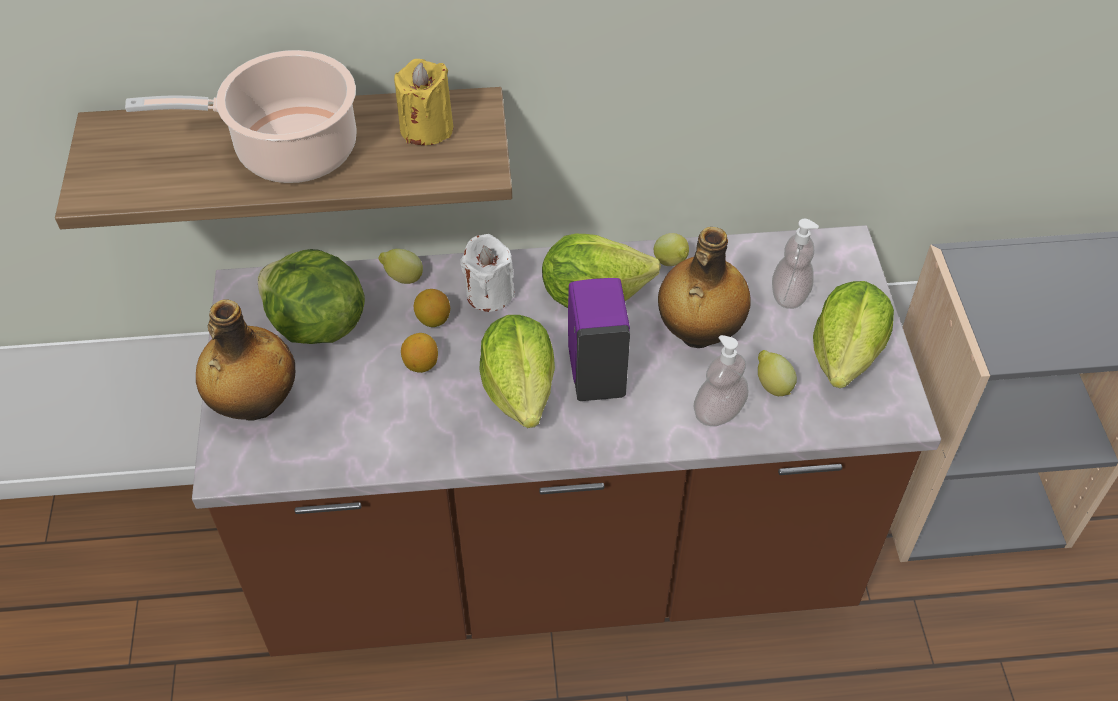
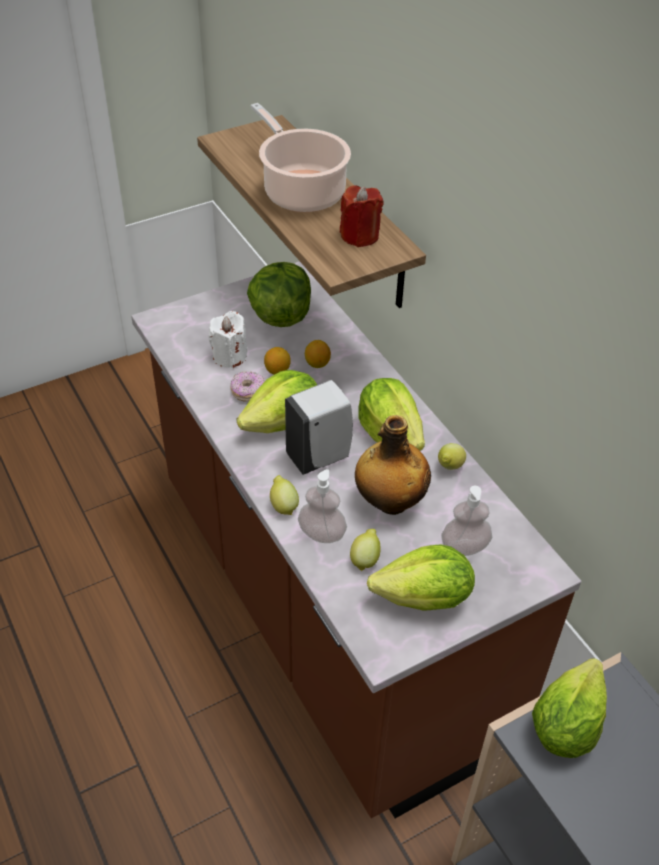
camera: 65 degrees right, 5 degrees down
bottle [196,299,295,421] -> none
lemon [379,249,423,284] -> lemon moved to [270,475,299,515]
yellow candle [394,59,453,145] -> red candle [340,185,383,247]
white candle [460,234,515,312] -> white candle moved to [208,311,247,368]
purple soap dispenser [568,278,630,401] -> white soap dispenser [285,380,353,475]
none -> donut [230,371,265,402]
none -> lettuce [532,658,607,758]

